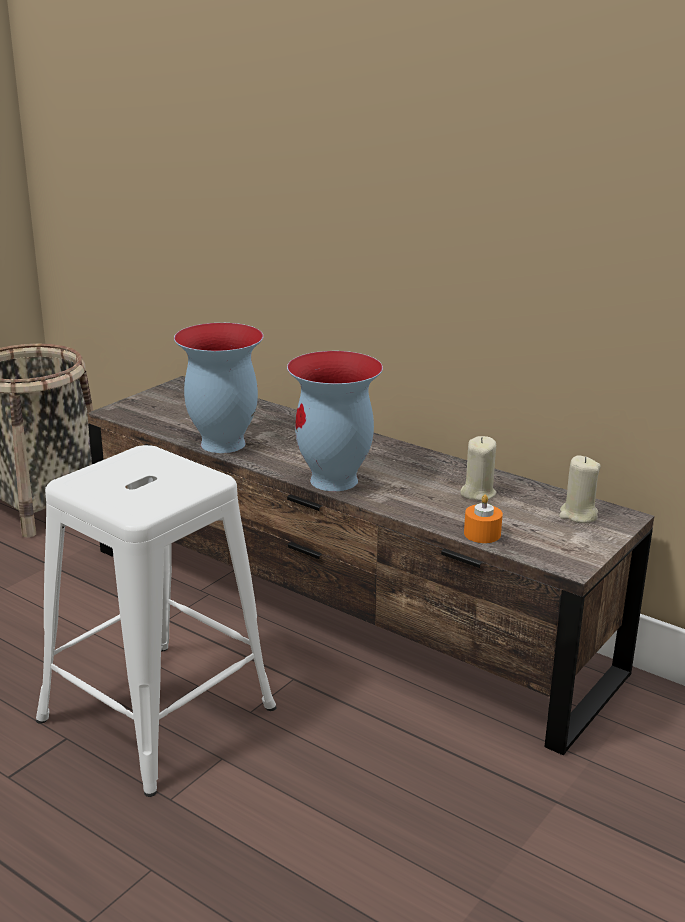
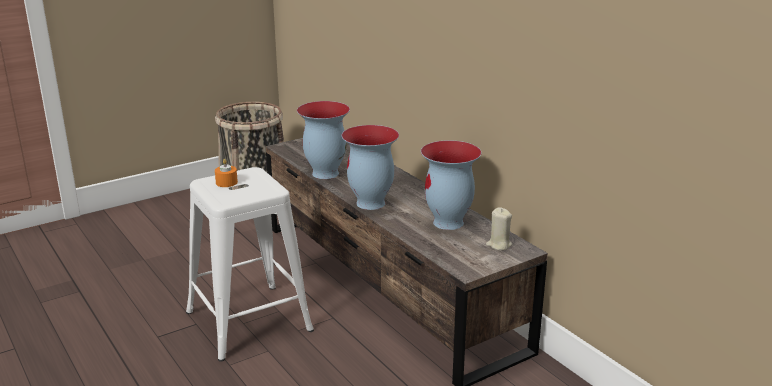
camera: 20 degrees right, 0 degrees up
beige candle [460,436,496,501] -> vase [421,140,481,230]
orange candle [464,494,503,543] -> orange candle moved to [215,159,238,187]

